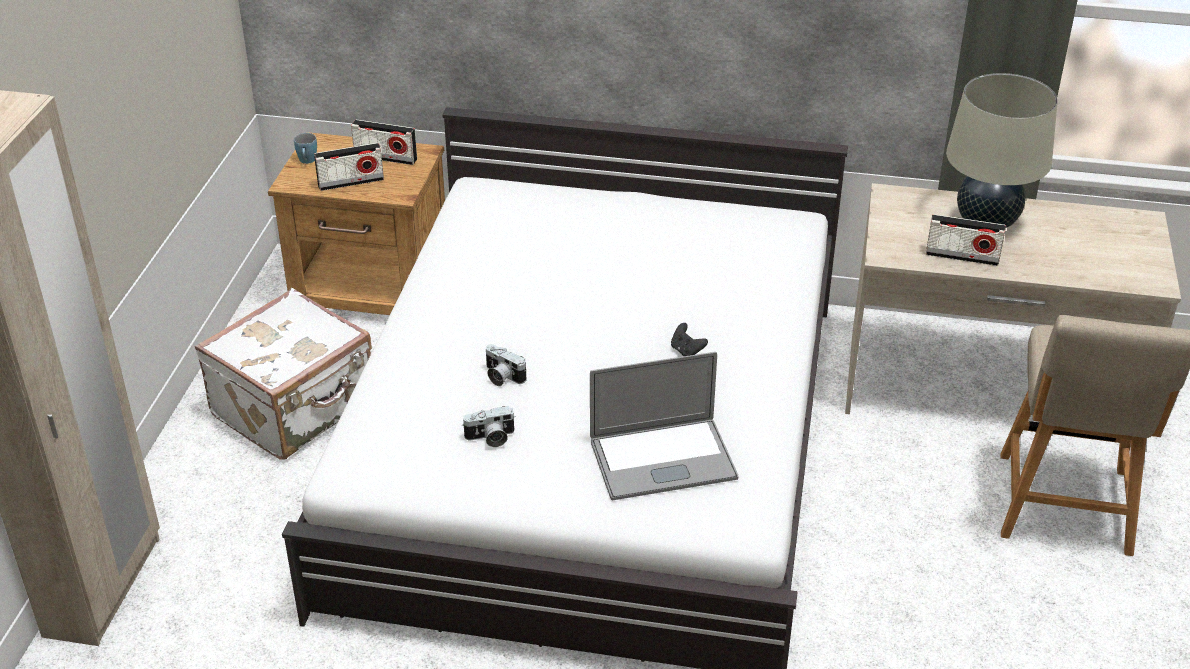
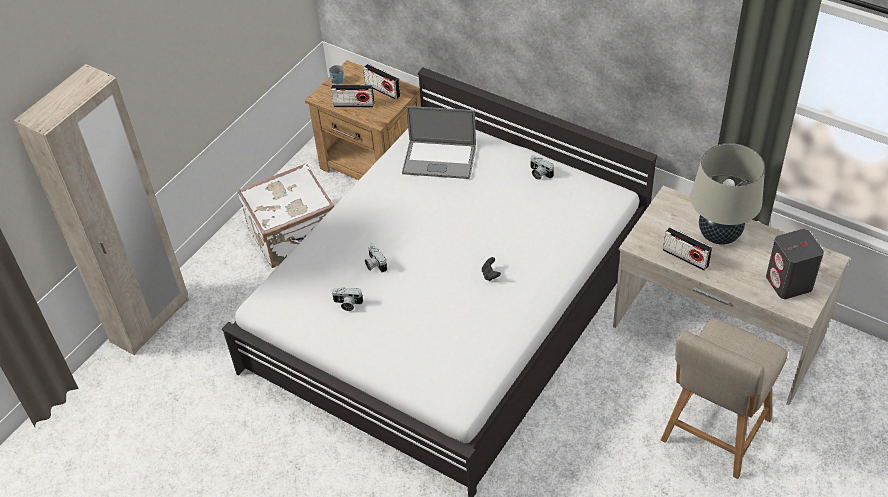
camera: 25 degrees right, 10 degrees up
laptop [590,352,738,501] -> laptop moved to [402,106,476,179]
none -> camera [530,155,554,180]
none -> grey speaker [766,229,824,299]

